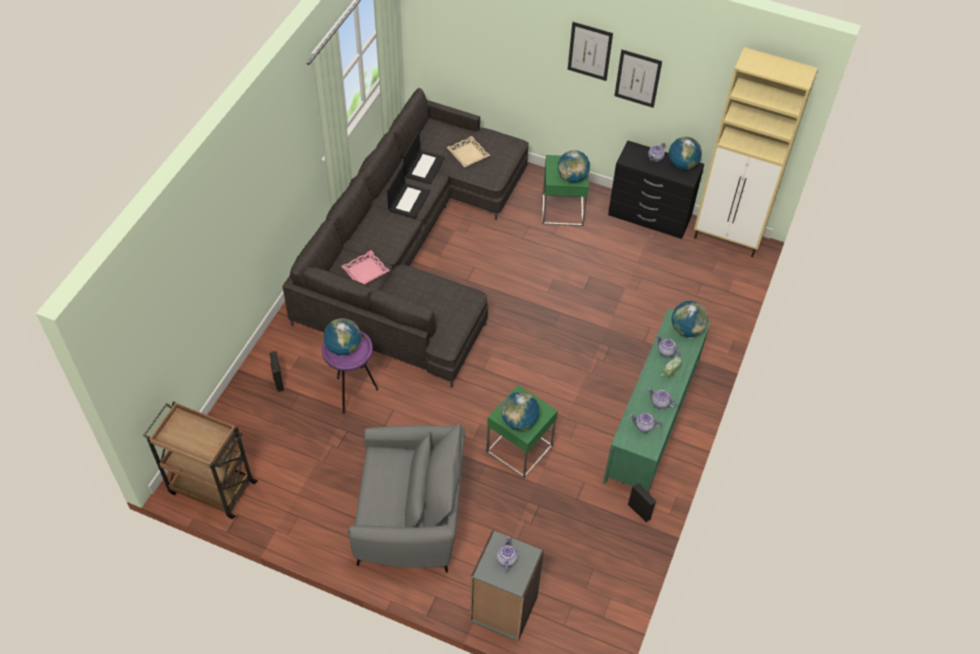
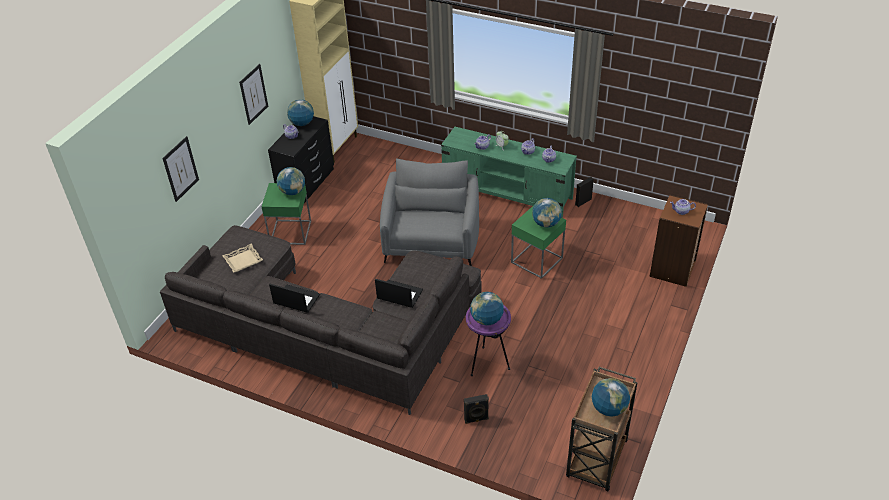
camera: 85 degrees left, 10 degrees down
pink tray [341,250,390,284] -> none
grey armchair [348,422,465,573] -> grey armchair moved to [380,159,479,266]
laptop [403,131,445,184] -> laptop moved to [375,279,423,308]
grey bookcase [470,530,544,642] -> brown bookcase [650,195,708,287]
picture [568,22,613,81] -> picture moved to [162,136,199,202]
globe [672,301,708,337] -> globe moved to [591,378,630,416]

